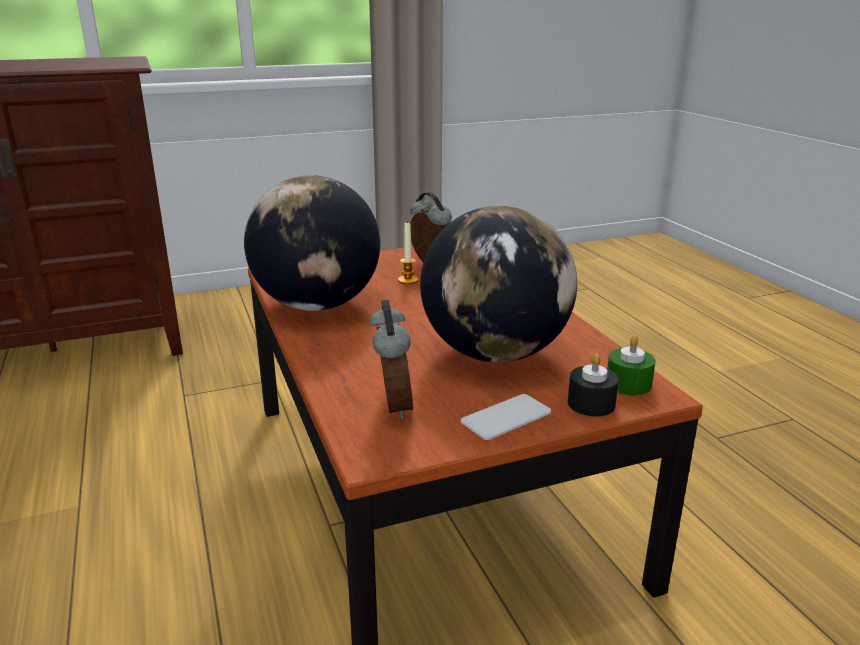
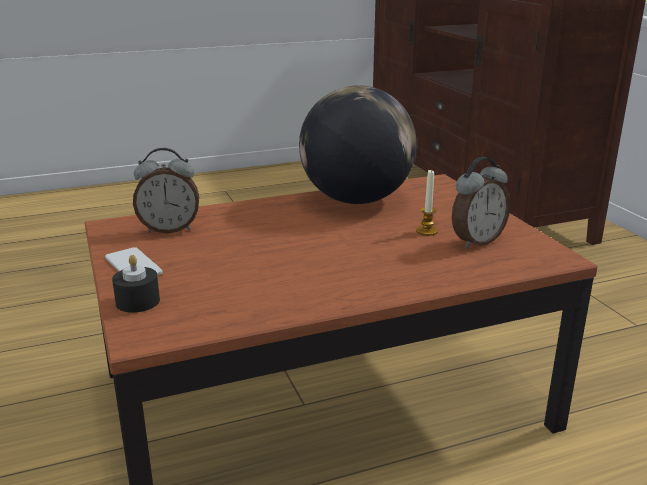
camera: 90 degrees right, 0 degrees up
globe [420,206,577,362] -> none
green candle [607,335,655,395] -> none

